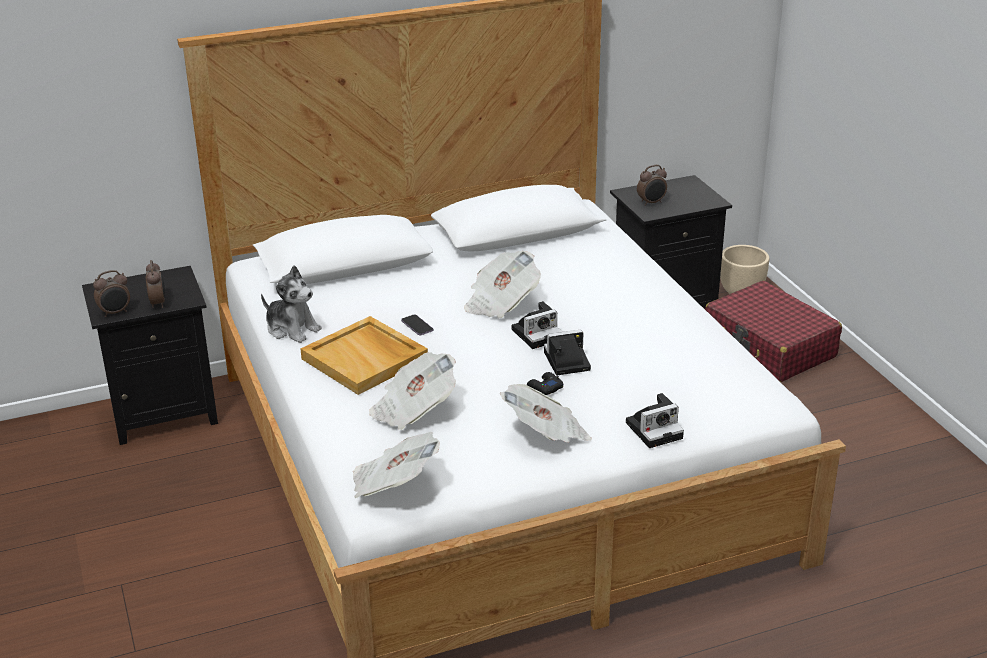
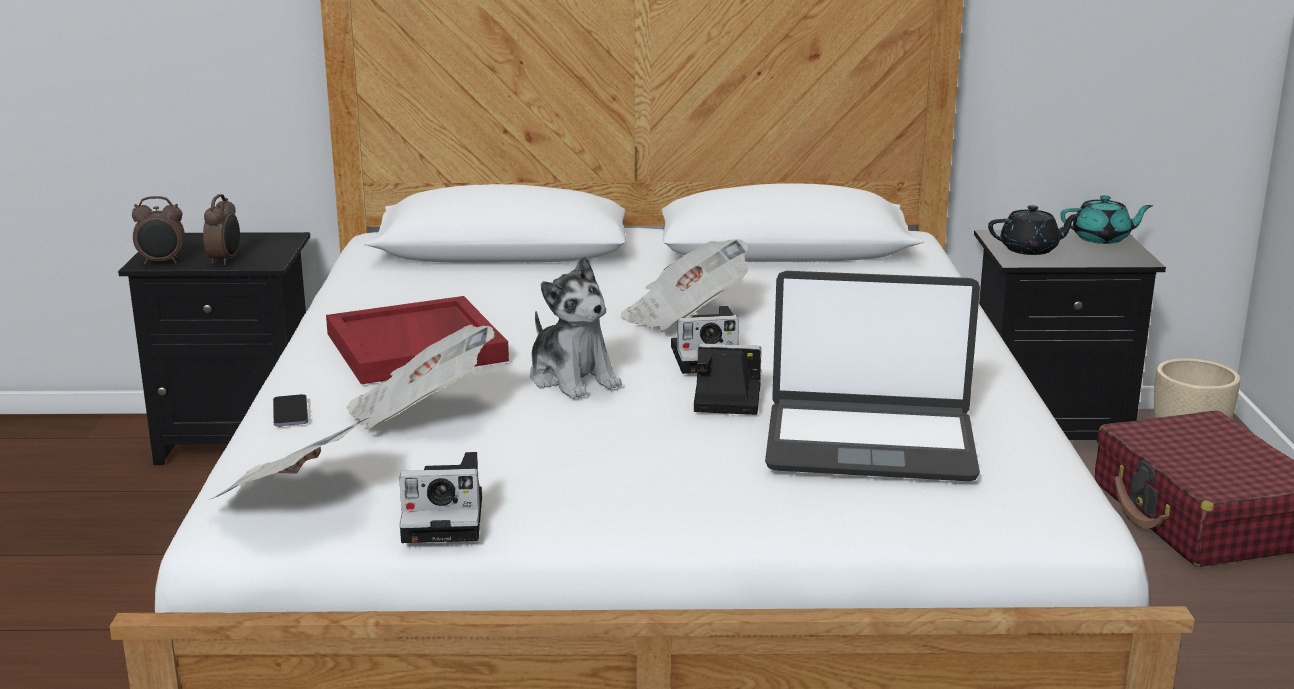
camera: 20 degrees right, 10 degrees down
plush toy [261,265,322,343] -> plush toy moved to [530,256,622,399]
beige tray [300,316,428,395] -> red tray [326,296,509,384]
phone [401,314,433,335] -> phone moved to [273,394,308,427]
newspaper [500,384,592,443] -> none
black game controller [527,372,563,395] -> none
camera [626,393,684,448] -> camera moved to [399,452,482,543]
alarm clock [637,165,667,206] -> black teapot [988,205,1081,255]
none -> laptop [765,271,980,481]
none -> turquoise teapot [1060,195,1153,244]

